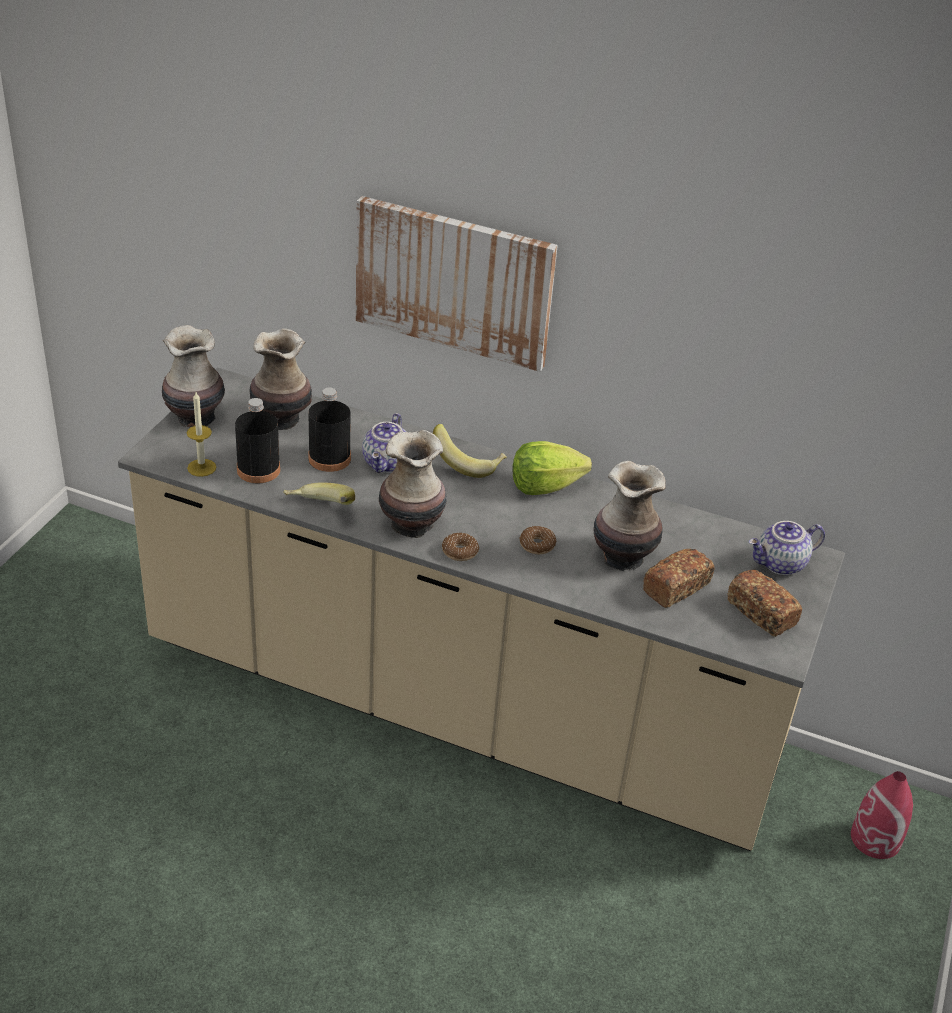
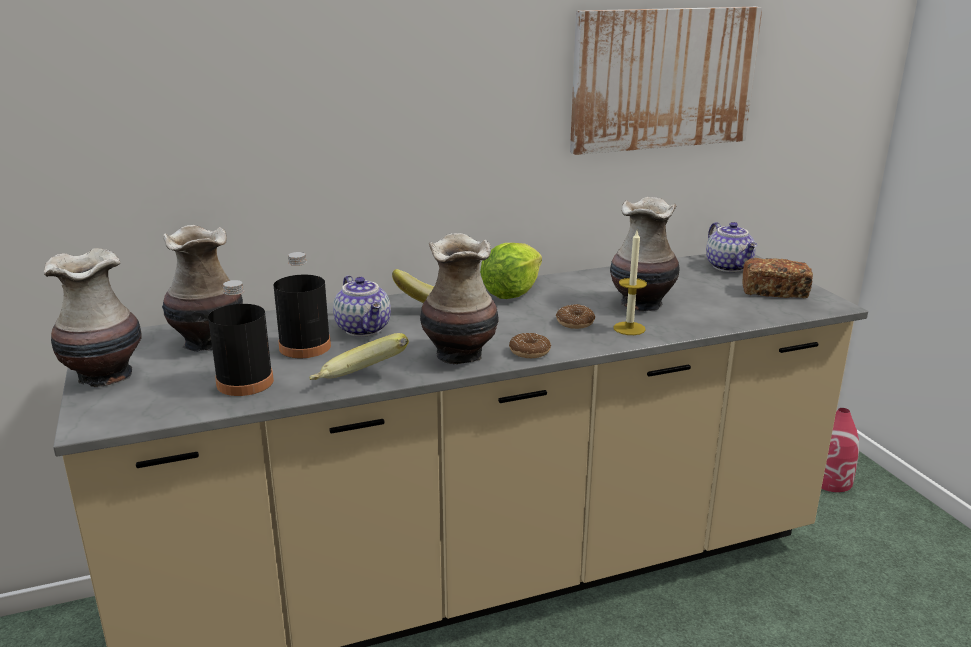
camera: 40 degrees left, 15 degrees down
candle [187,392,216,477] -> candle moved to [613,231,647,335]
picture [356,196,558,372] -> picture moved to [570,7,762,155]
bread [643,548,715,608] -> none
teapot [749,521,825,575] -> teapot turned 45 degrees counterclockwise [706,222,757,272]

